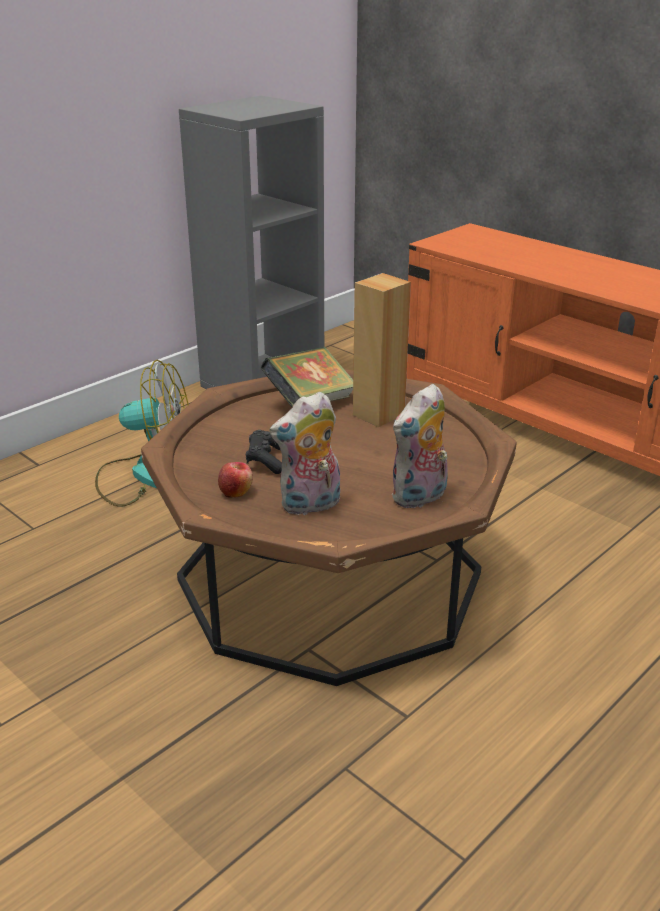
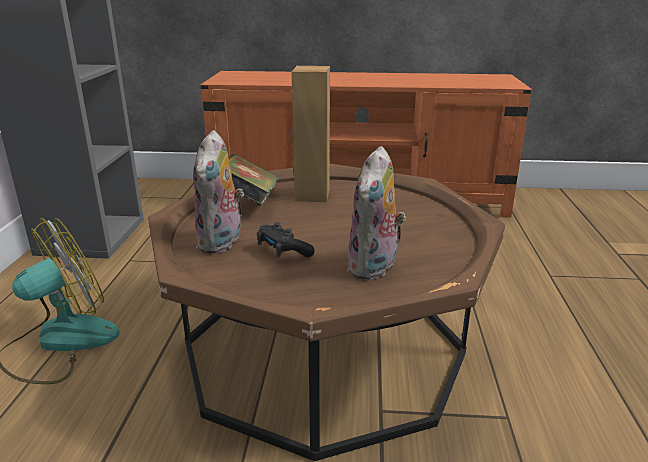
camera: 40 degrees left, 5 degrees down
apple [218,462,253,498] -> none
plush toy [392,384,448,508] -> plush toy moved to [193,130,244,254]

